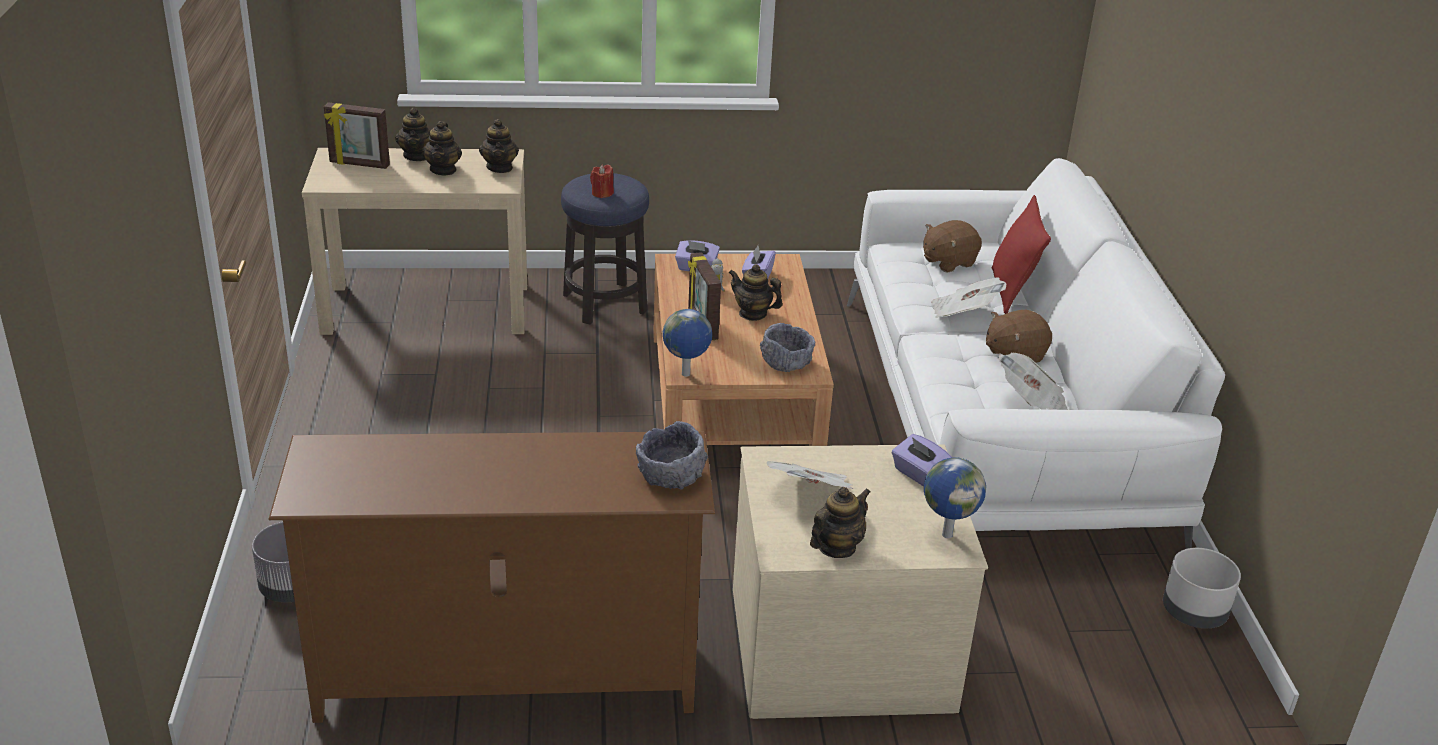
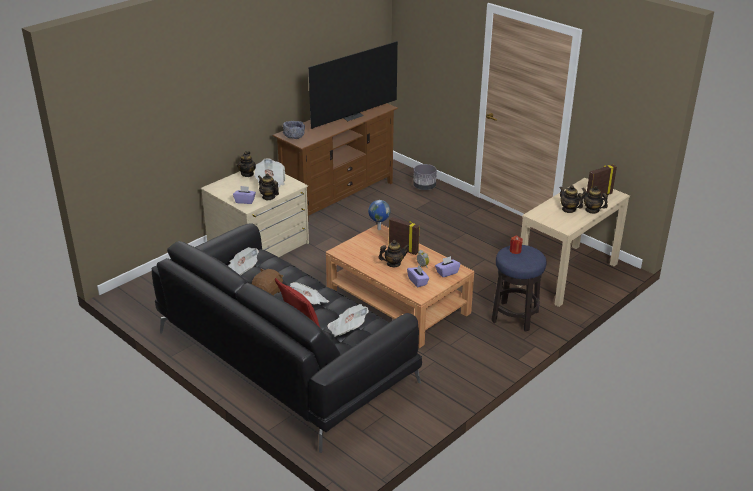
camera: 140 degrees right, 0 degrees up
teapot [479,119,519,173] -> teapot moved to [258,174,279,200]
grey bowl [760,323,815,372] -> none
white sofa [847,158,1225,549] -> black sofa [152,223,422,453]
brown plush toy [923,220,982,273] -> newspaper [327,304,369,337]
globe [924,457,986,538] -> none
grey planter [1163,548,1241,628] -> none
none -> television [309,41,398,129]

